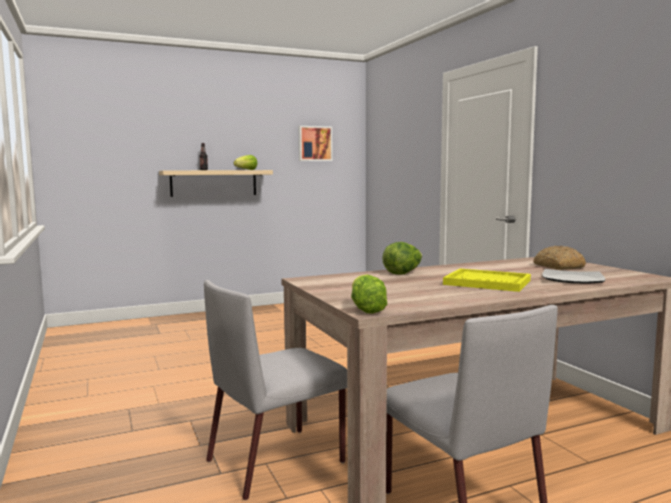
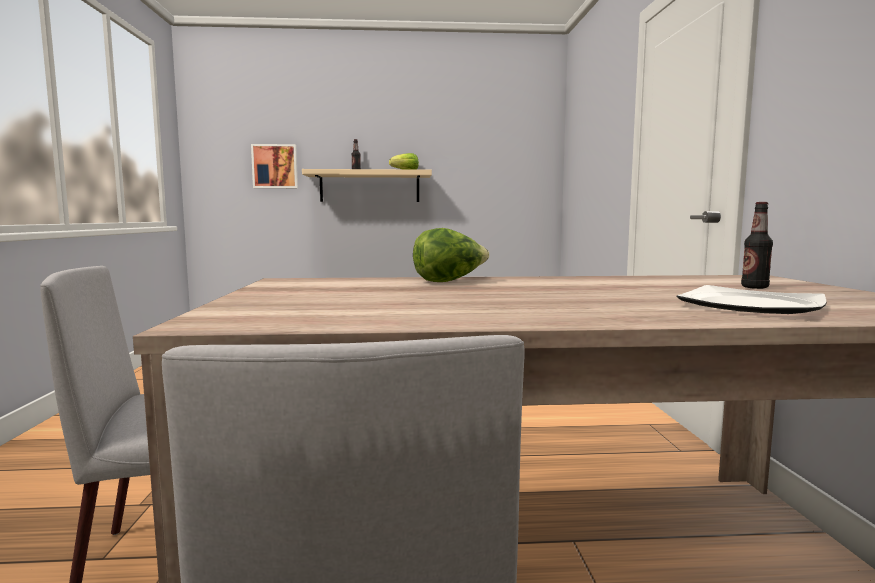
camera: 20 degrees right, 0 degrees up
picture [299,126,333,161] -> picture moved to [251,144,298,188]
lettuce [351,274,387,314] -> none
yellow tray [443,269,531,292] -> none
bread [533,246,586,270] -> bottle [741,202,773,289]

